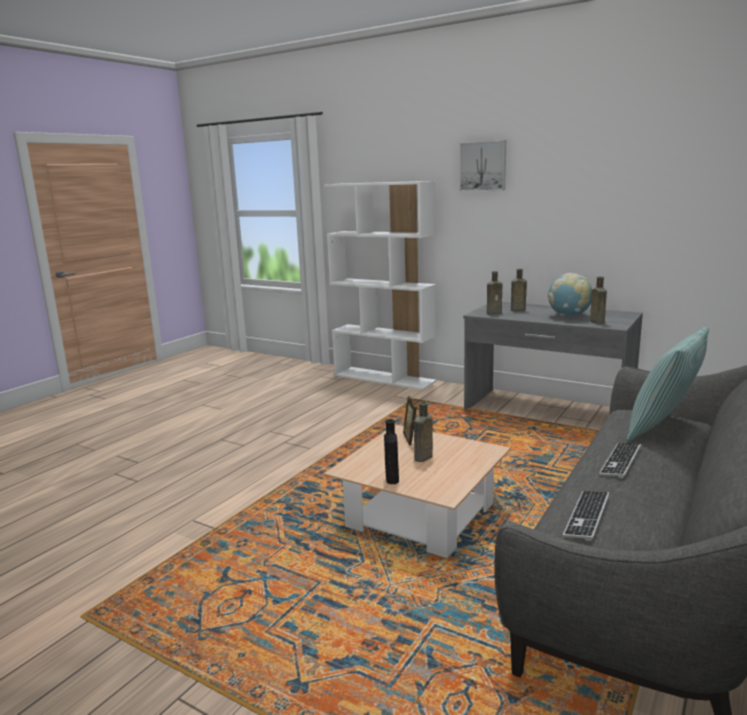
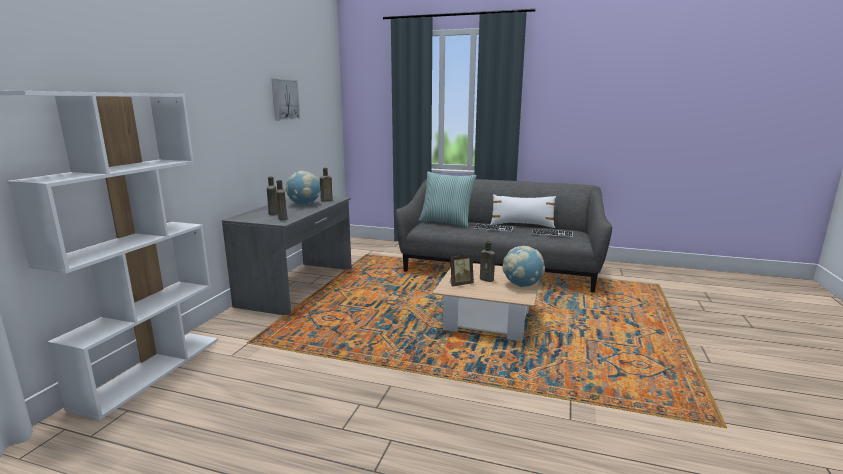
camera: 105 degrees left, 0 degrees up
black bottle [384,419,399,484] -> globe [502,246,545,287]
picture [459,140,506,191] -> picture moved to [271,79,300,120]
none -> white pillow [490,194,556,228]

